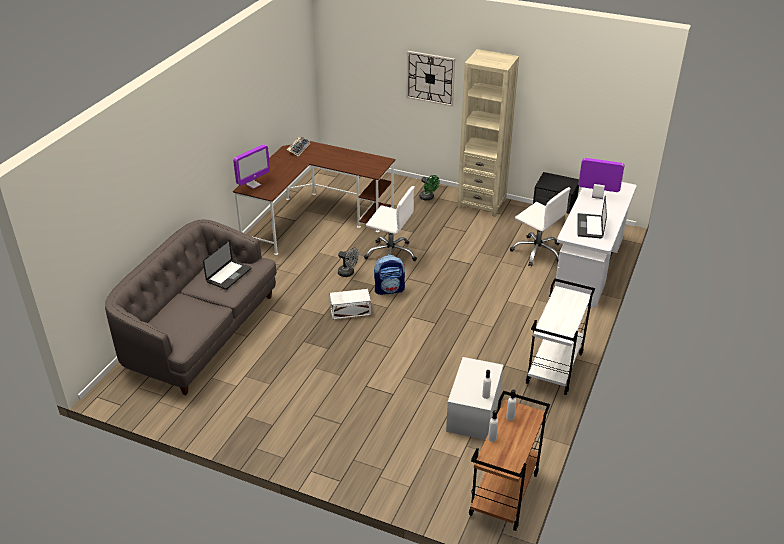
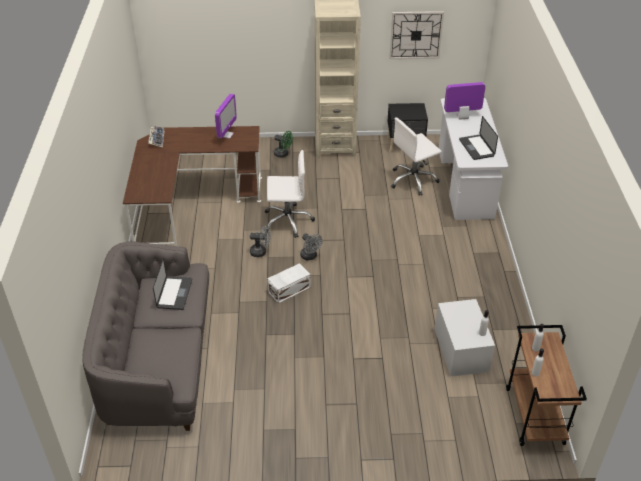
camera: 25 degrees left, 5 degrees up
monitor [233,144,270,189] -> monitor moved to [215,94,237,139]
backpack [374,255,405,295] -> grey fan [300,233,323,260]
wall clock [406,51,455,107] -> wall clock moved to [390,11,444,59]
white office chair [510,187,570,267] -> white office chair turned 135 degrees clockwise [391,117,442,196]
white cart [526,278,595,395] -> none

